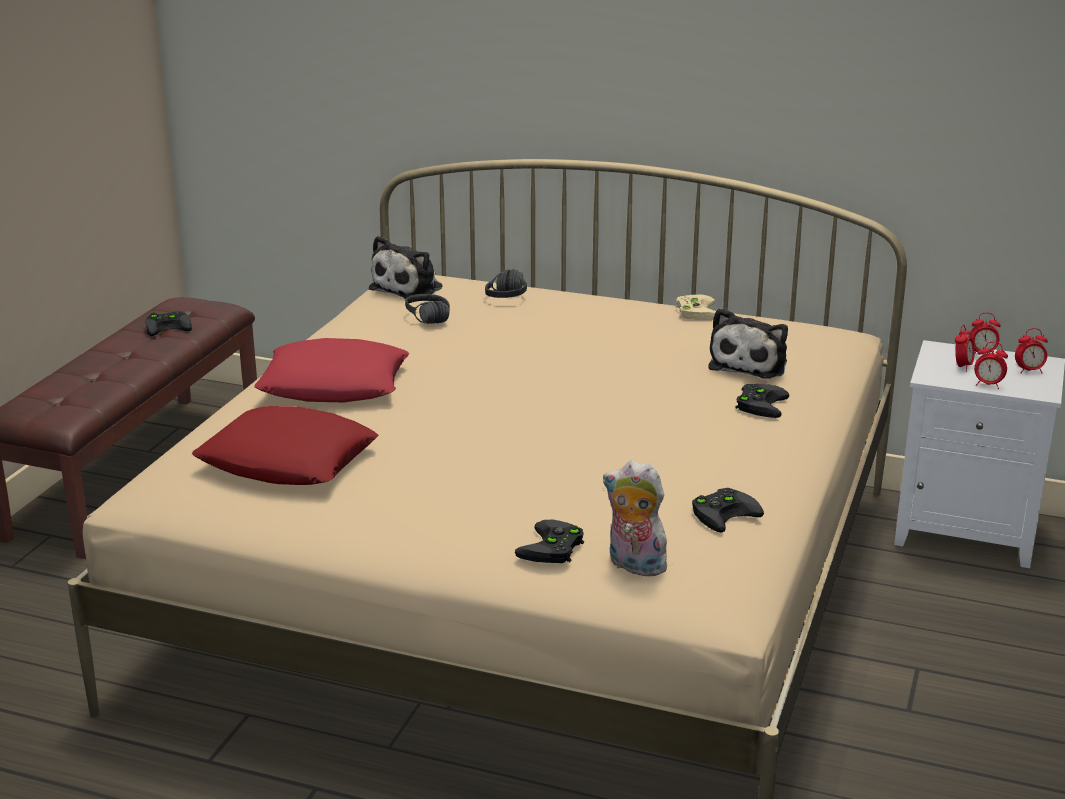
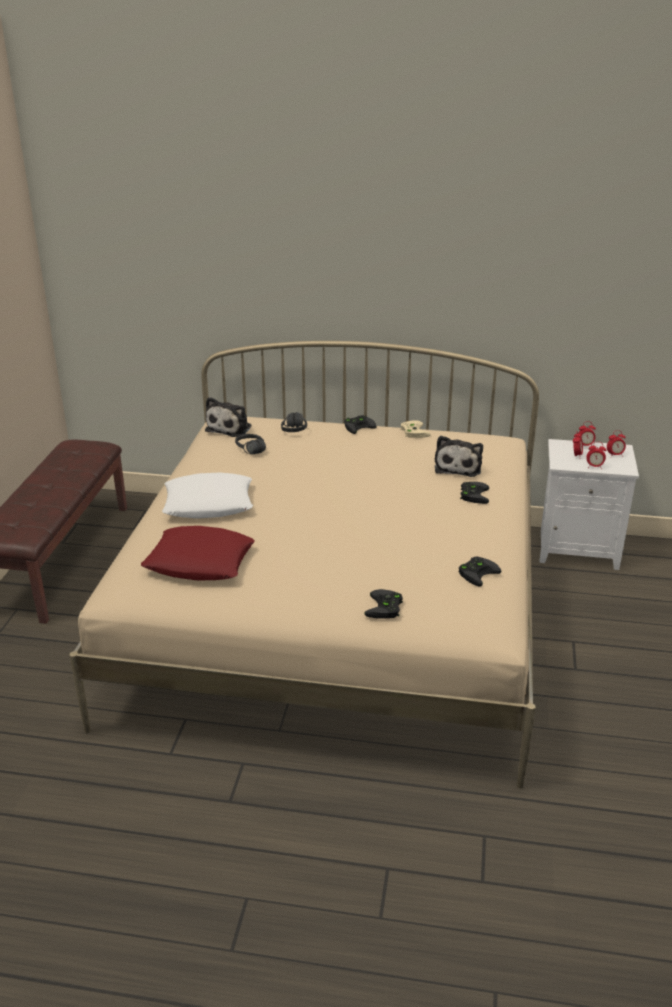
camera: 10 degrees left, 5 degrees up
black game controller [145,311,192,336] -> black game controller moved to [344,415,376,434]
red pillow [254,338,409,402] -> white pillow [162,473,253,518]
plush toy [603,460,672,578] -> none

